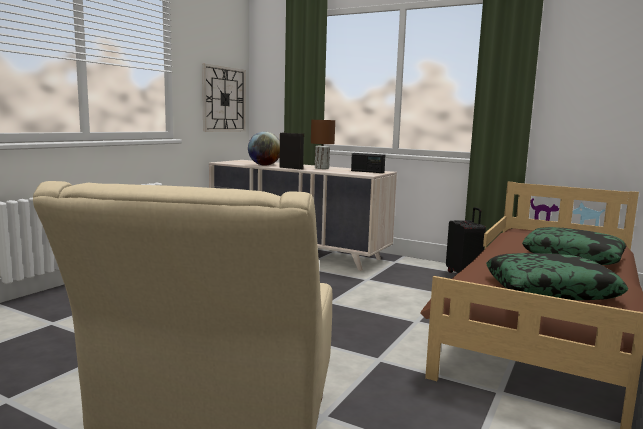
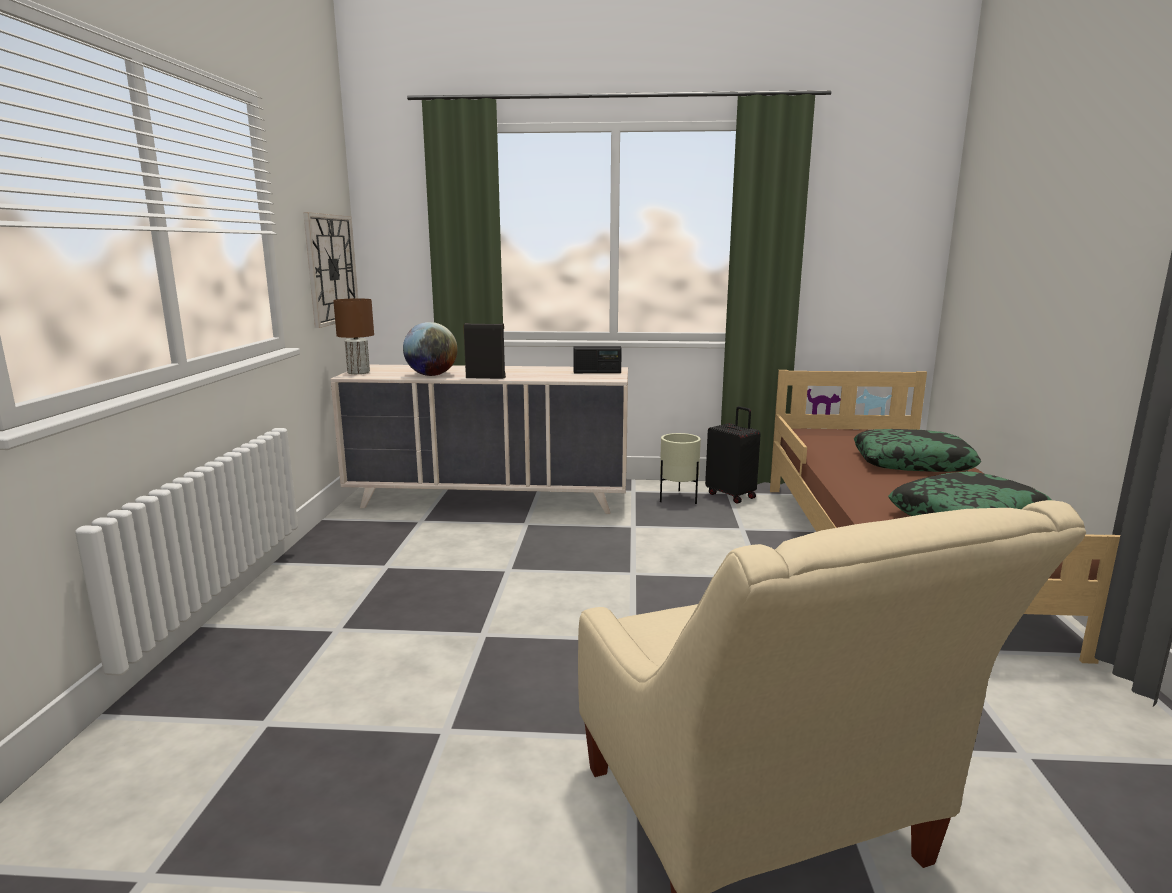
camera: 25 degrees left, 5 degrees up
brown table lamp [311,120,335,169] -> brown table lamp moved to [333,299,374,374]
none -> beige planter [660,433,701,504]

